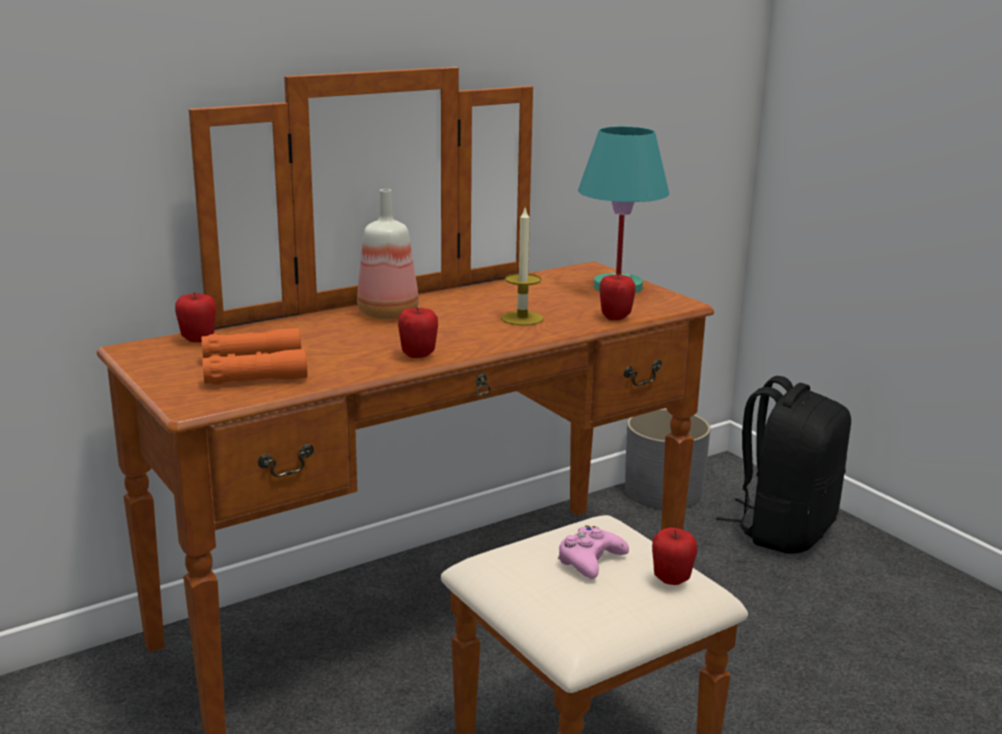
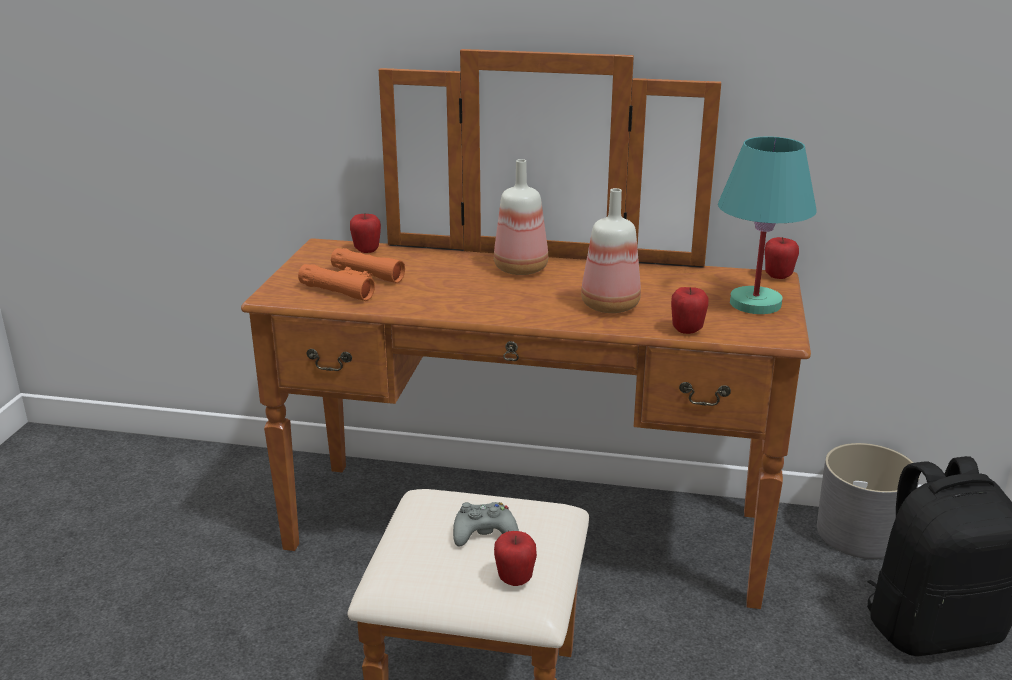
camera: 45 degrees right, 5 degrees up
apple [398,307,438,358] -> apple moved to [765,237,799,279]
candle [501,208,544,326] -> bottle [581,188,641,313]
pink game controller [558,525,629,579] -> grey game controller [453,502,519,546]

